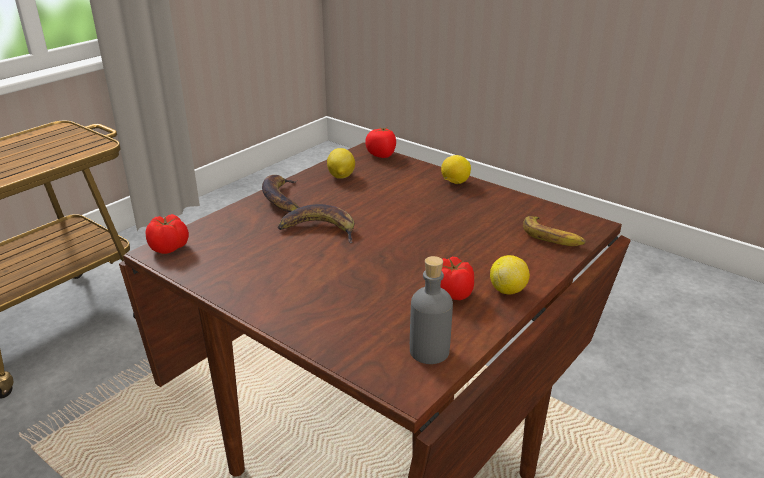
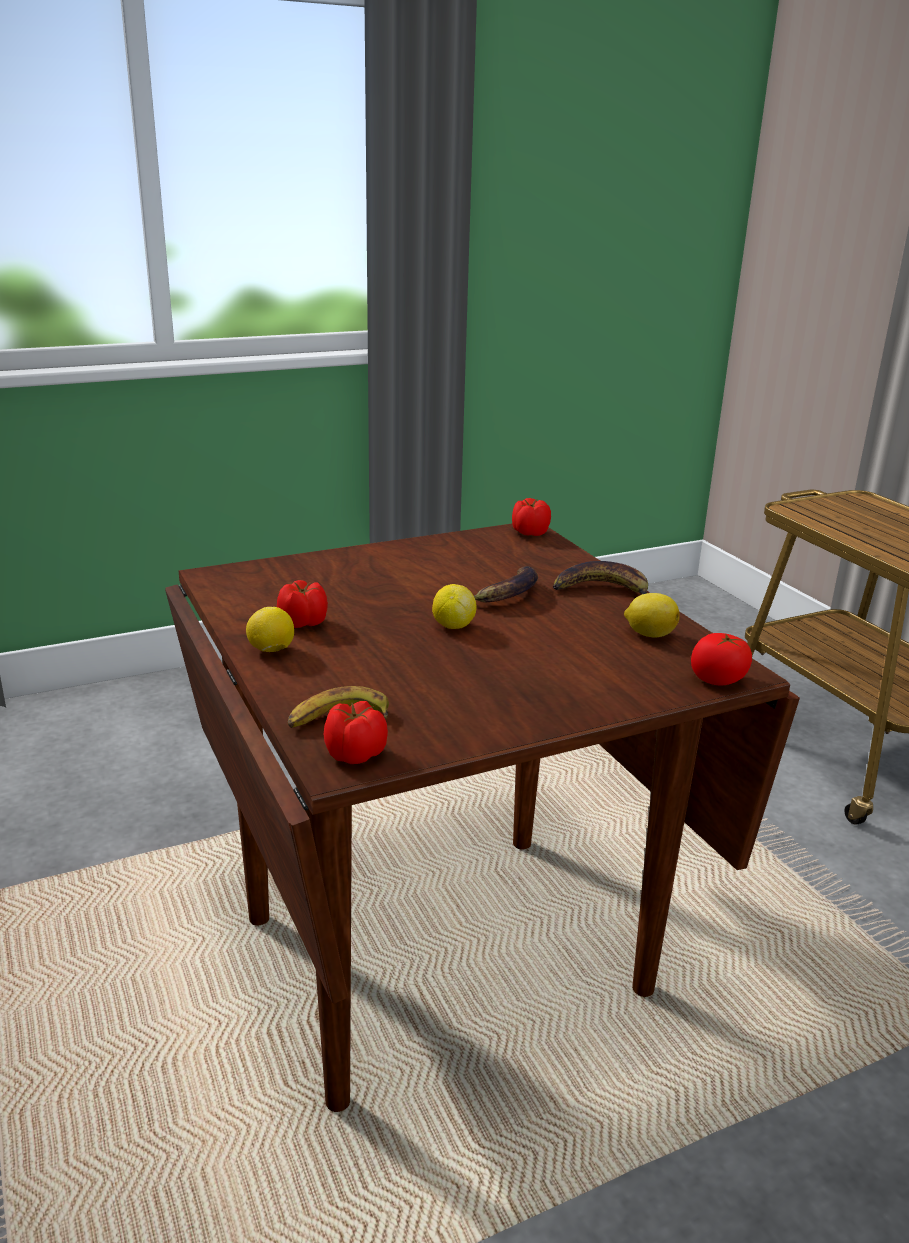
camera: 115 degrees right, 5 degrees down
grey bottle [410,256,453,364] -> none
lemon [441,155,471,184] -> lemon moved to [432,584,477,629]
none -> tomato [324,701,388,764]

